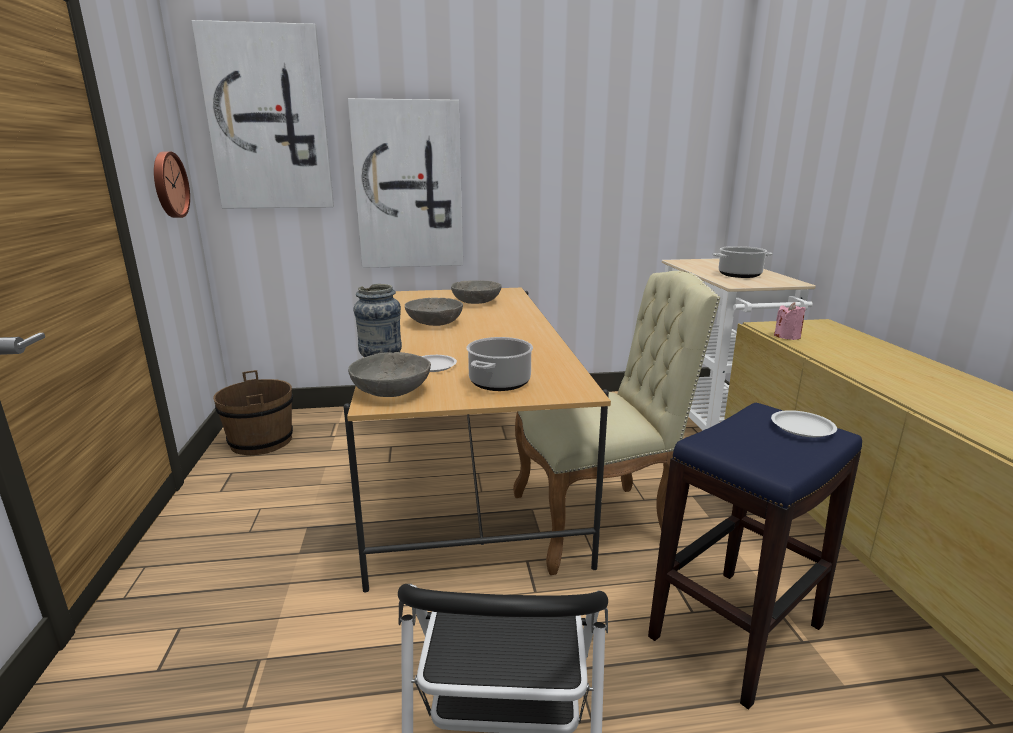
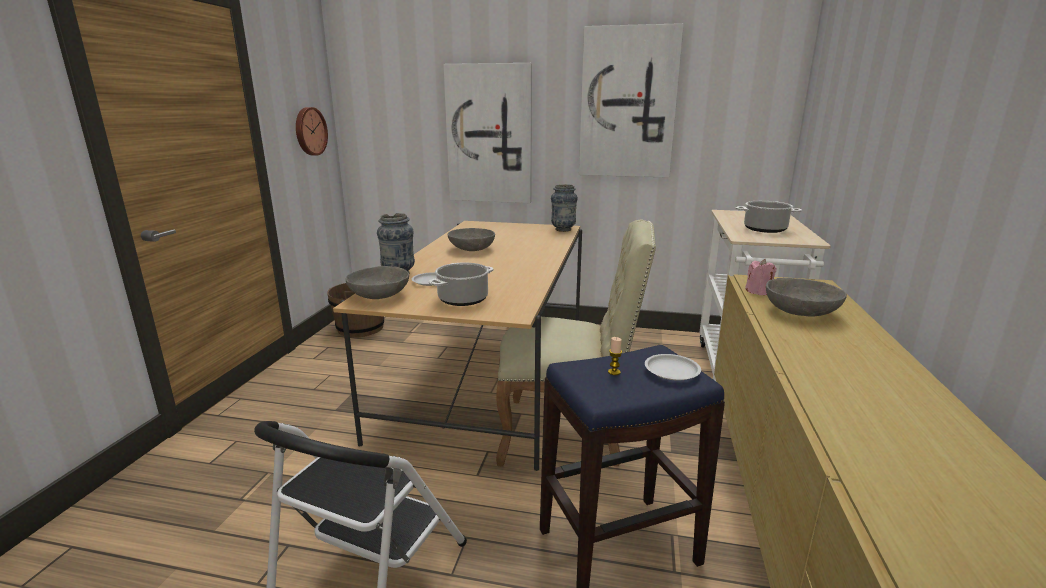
camera: 20 degrees right, 0 degrees up
picture [191,20,334,208] -> picture moved to [579,23,684,178]
grey bowl [451,280,501,304] -> grey bowl moved to [766,278,847,316]
none -> vase [551,184,578,232]
none -> candle [608,337,622,375]

